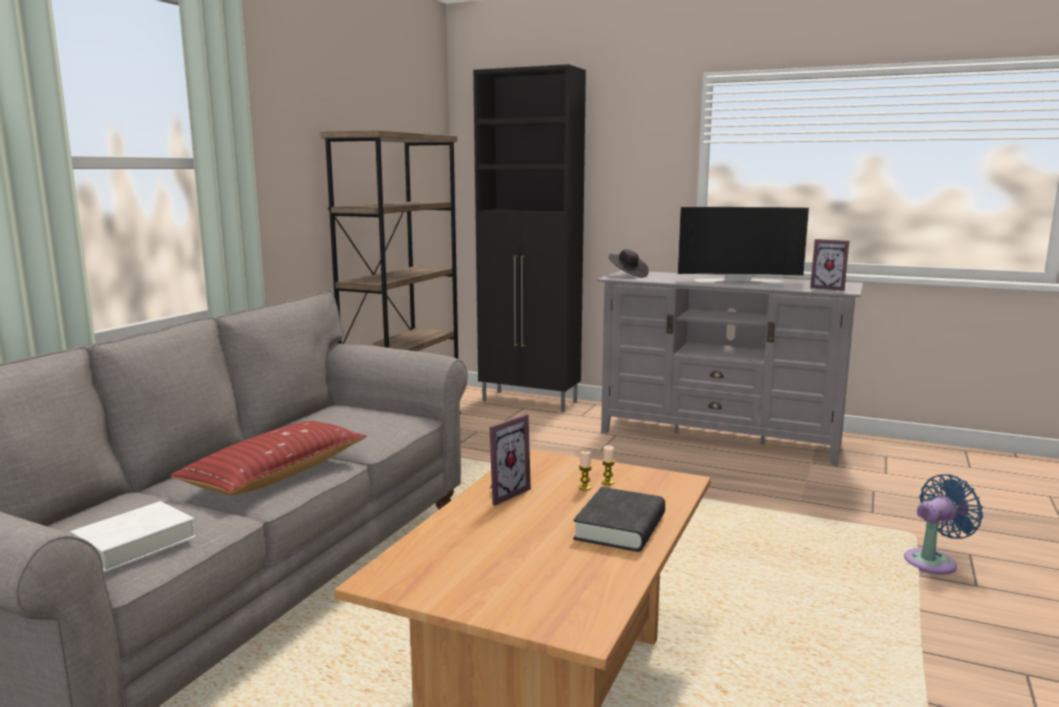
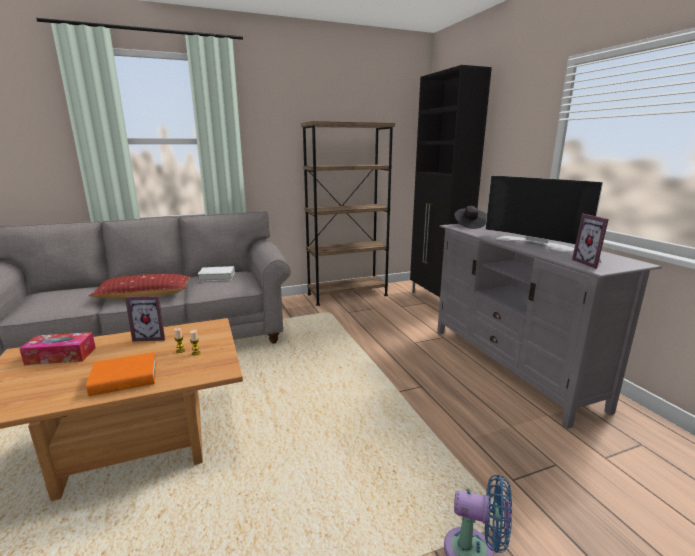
camera: 45 degrees right, 5 degrees up
white book [69,501,196,572] -> white book moved to [197,266,235,282]
black book [573,487,665,552] -> orange book [86,352,157,396]
none -> tissue box [19,332,96,365]

